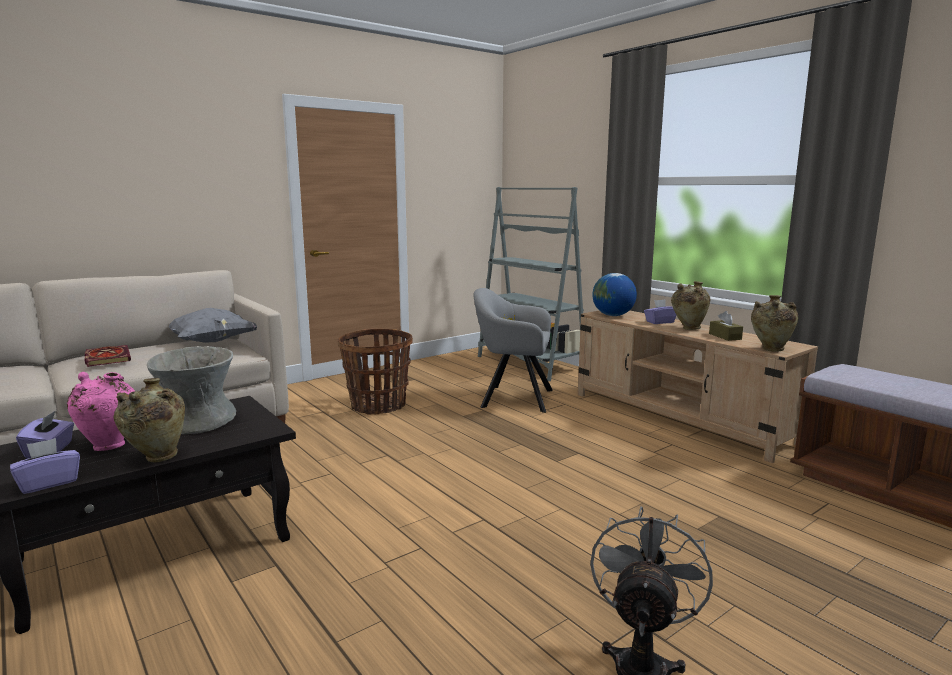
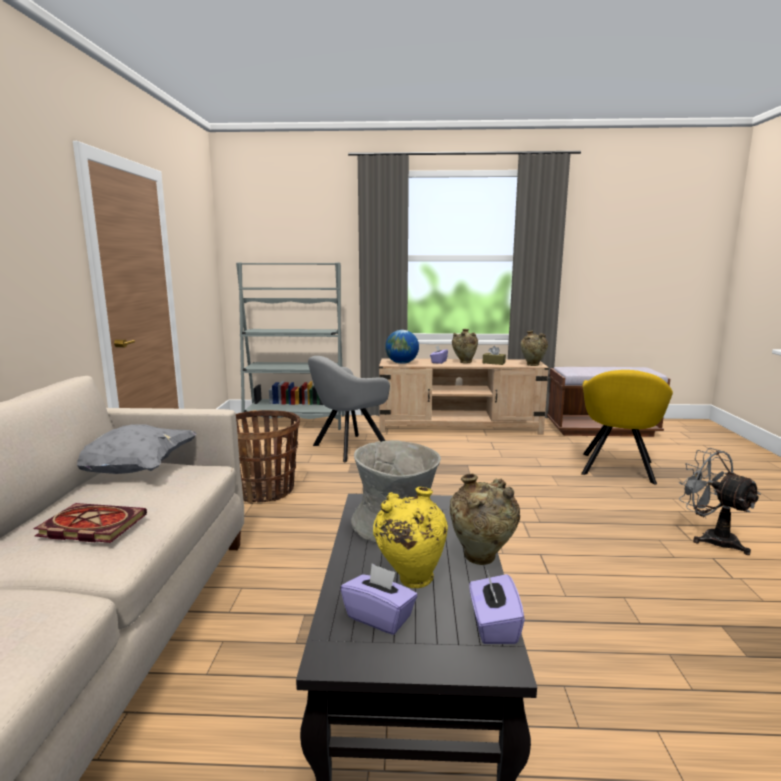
camera: 50 degrees left, 0 degrees up
pink vase [67,372,135,451] -> yellow vase [373,487,448,588]
none -> yellow armchair [581,370,673,485]

